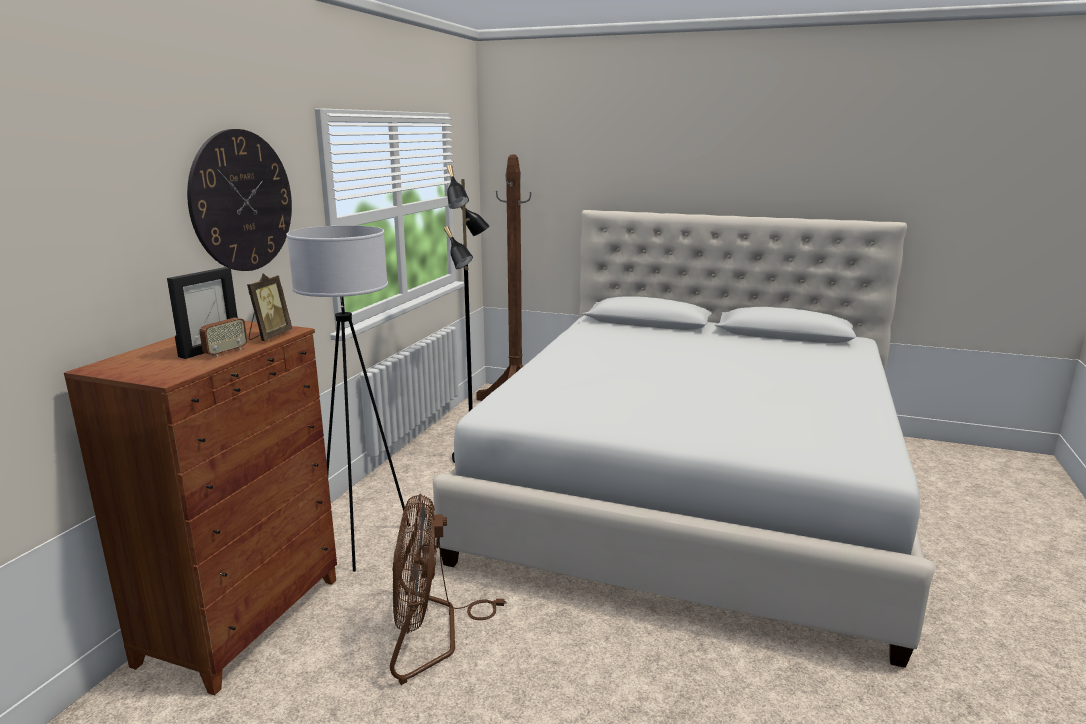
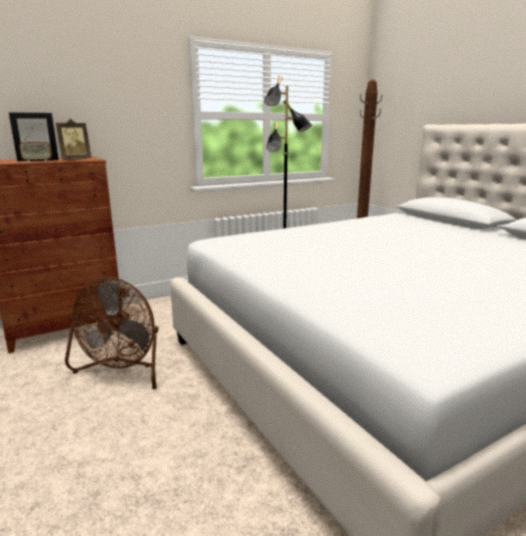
camera: 40 degrees right, 0 degrees up
wall clock [187,129,292,271] -> none
white floor lamp [286,225,410,572] -> none
brown fan [390,494,507,685] -> brown fan turned 105 degrees counterclockwise [65,277,159,389]

